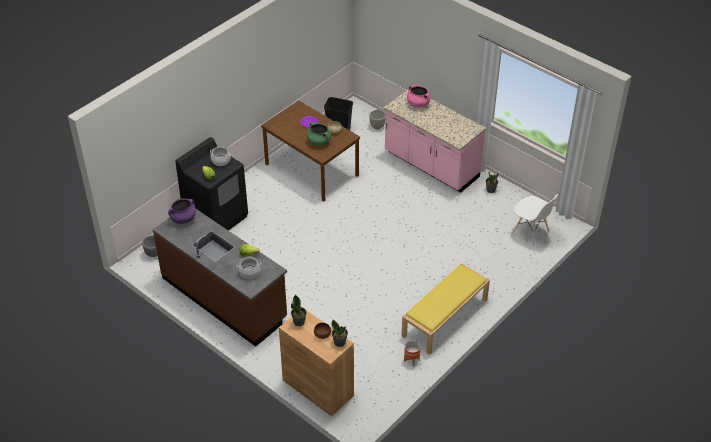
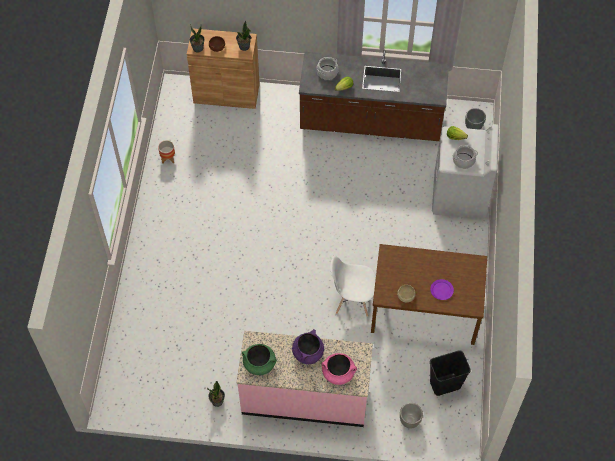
camera: 145 degrees right, 15 degrees up
purple cooking pot [168,198,196,224] -> purple cooking pot moved to [292,329,324,364]
black washing machine [175,137,248,231] -> white washing machine [432,124,499,219]
green cooking pot [307,122,331,146] -> green cooking pot moved to [242,344,277,375]
yellow bench [401,263,490,355] -> none
white chair [512,194,558,247] -> white chair moved to [330,256,376,317]

